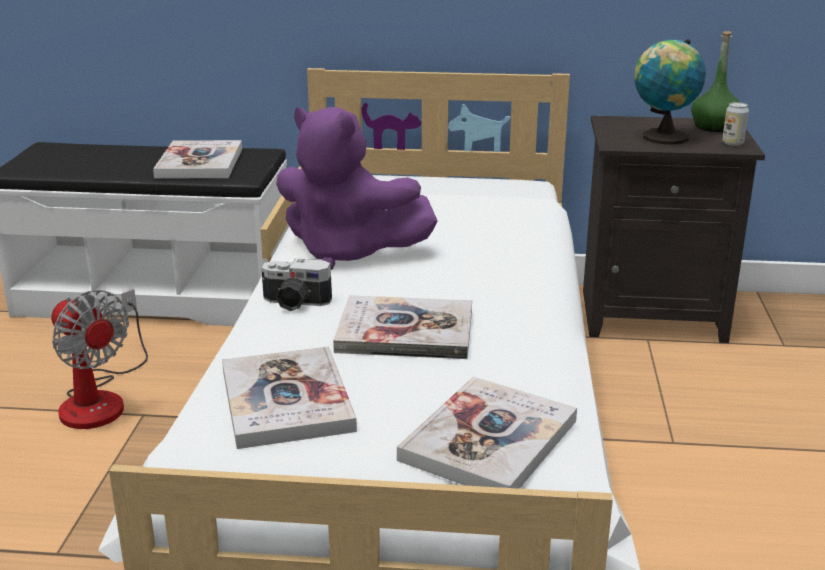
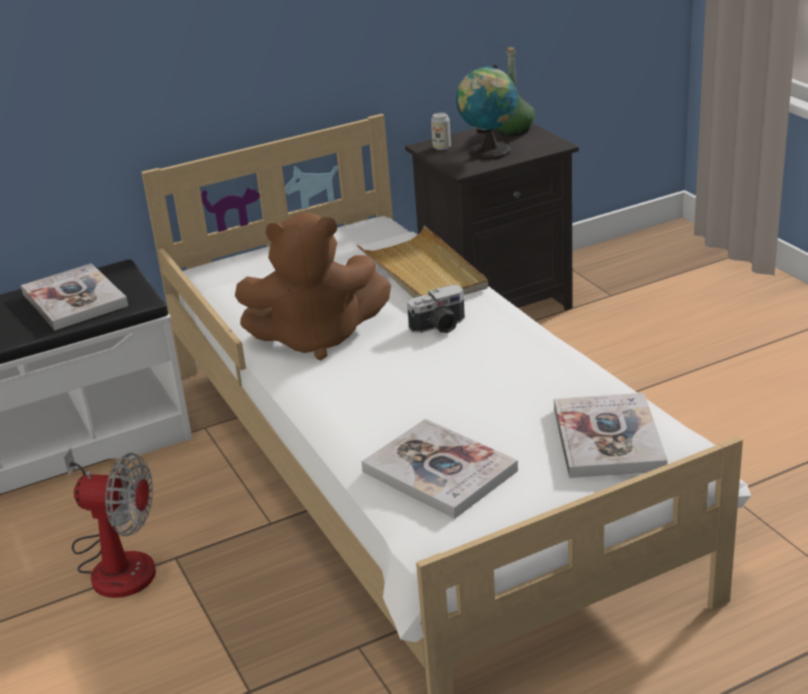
camera: 30 degrees left, 5 degrees up
camera [261,258,332,311] -> camera moved to [407,285,465,333]
purple plush toy [276,107,437,270] -> brown plush toy [235,213,391,360]
book [333,295,472,359] -> none
can [722,102,749,146] -> can moved to [431,112,451,150]
none -> beige tray [357,226,488,298]

